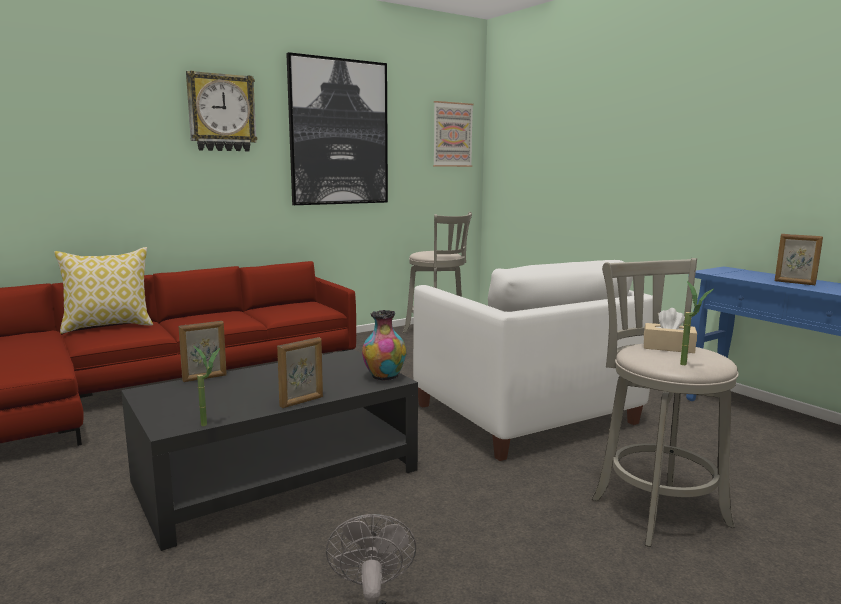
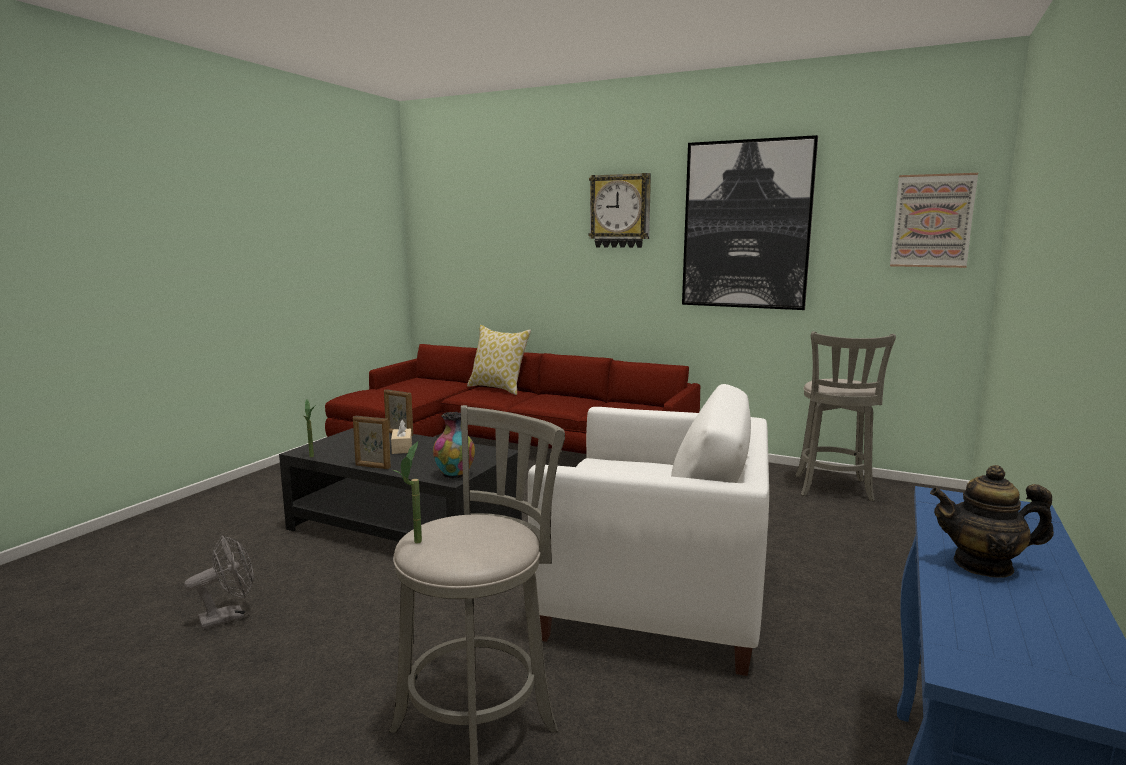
camera: 60 degrees right, 0 degrees up
white armchair [413,260,653,461] -> white armchair turned 105 degrees counterclockwise [528,384,769,676]
beige tissue box [644,308,697,353] -> beige tissue box moved to [391,420,412,454]
picture frame [775,234,823,285] -> teapot [930,465,1054,578]

